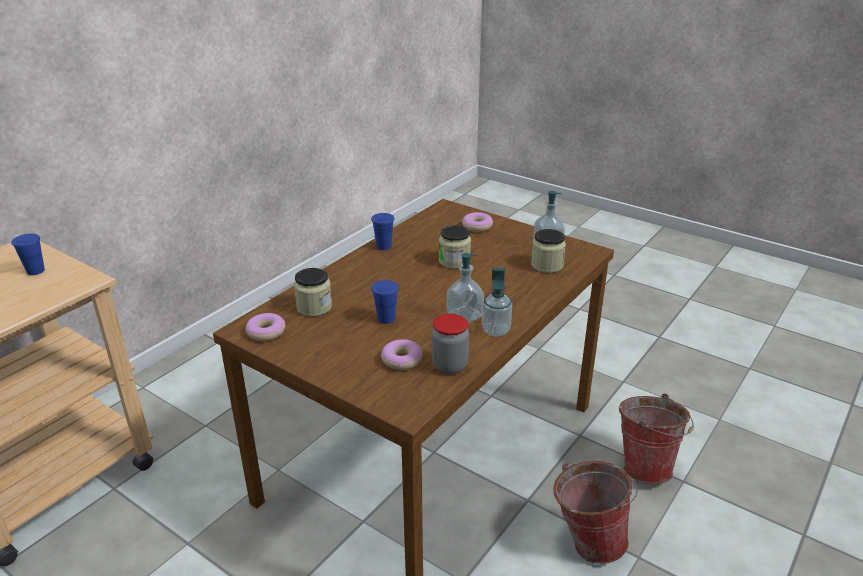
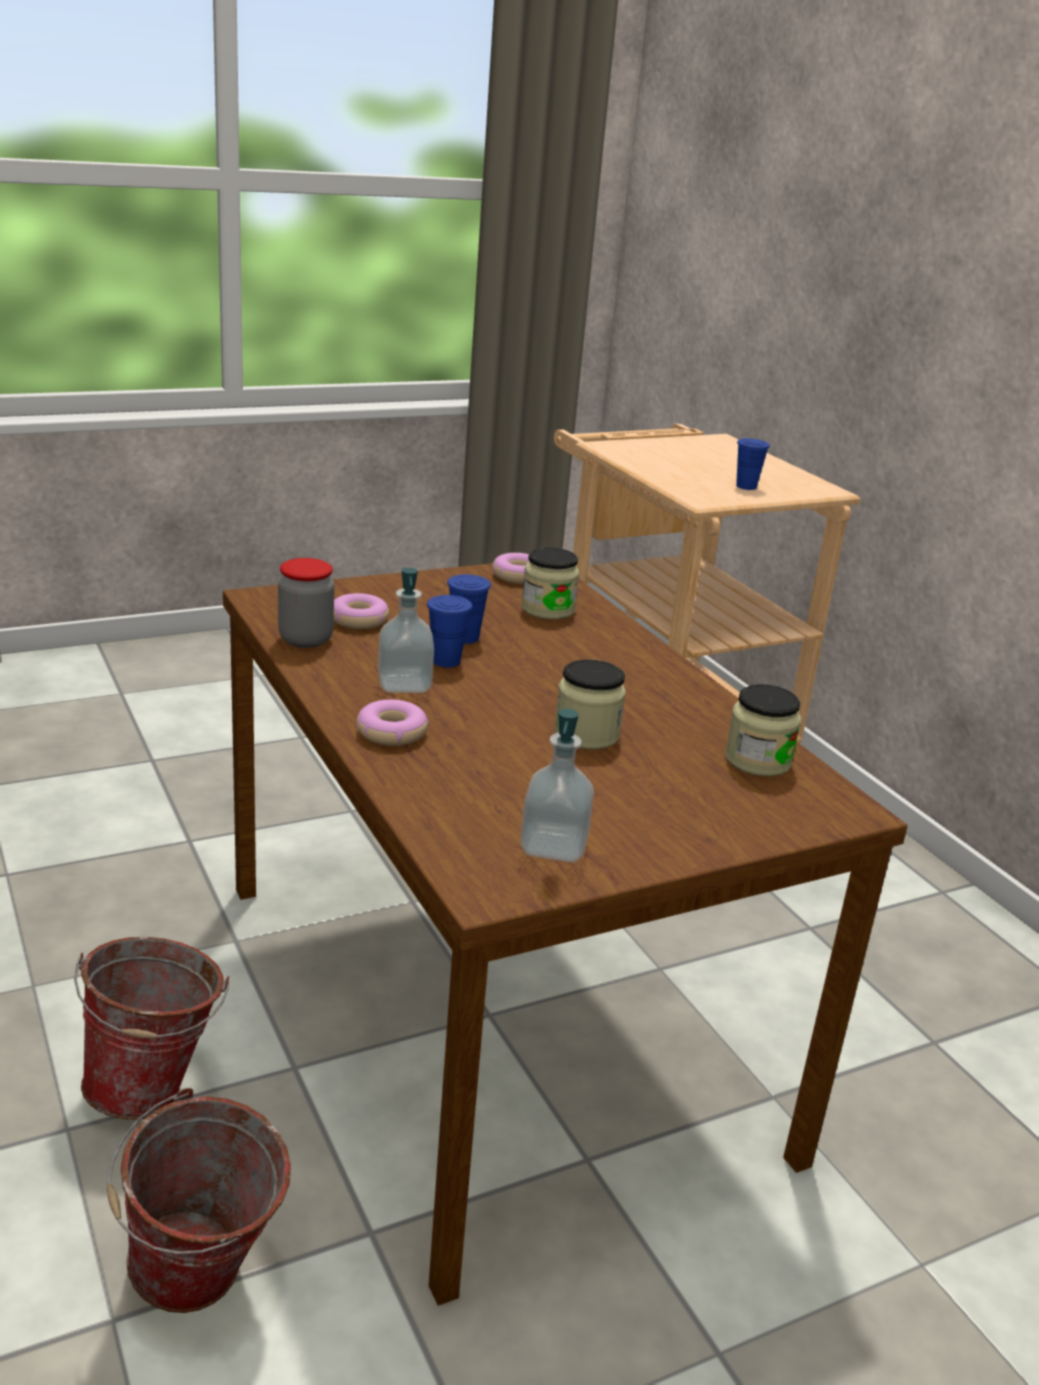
camera: 115 degrees right, 5 degrees down
blue cup [371,213,395,250] -> blue cup moved to [427,595,472,668]
donut [462,212,493,232] -> donut moved to [357,699,429,746]
soap dispenser [482,268,512,337] -> none
jar [531,229,566,273] -> jar moved to [725,684,801,777]

